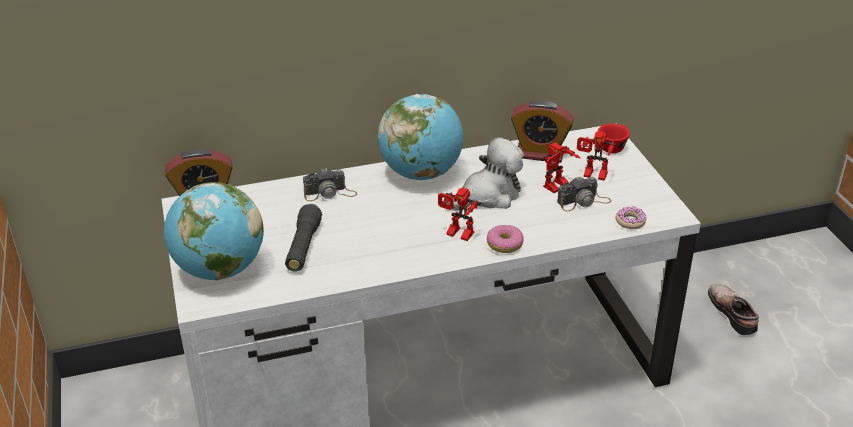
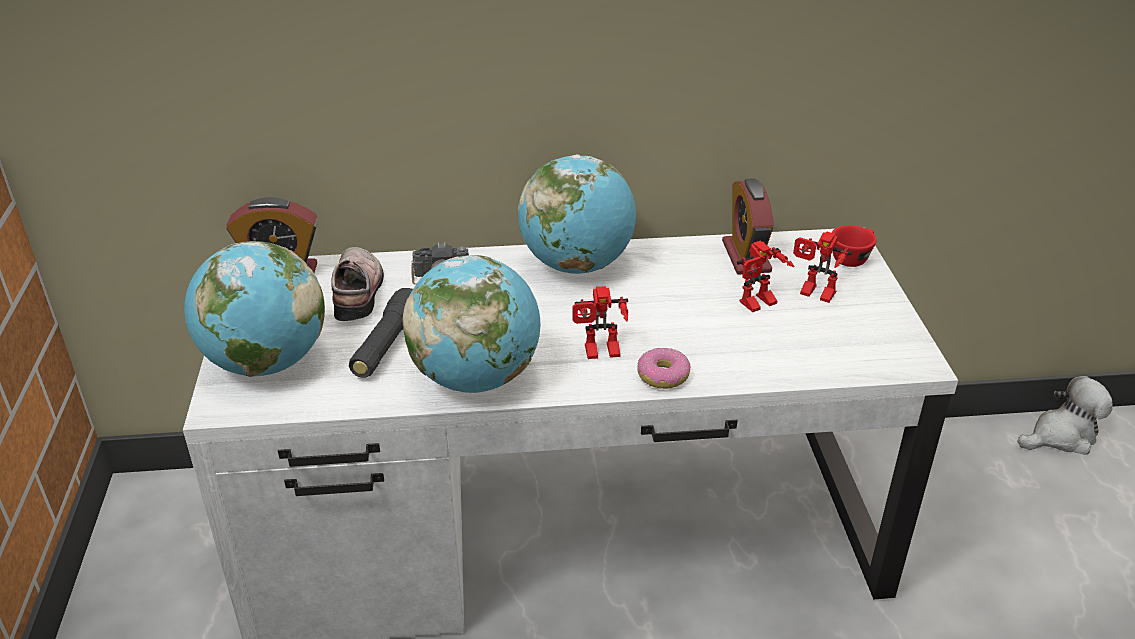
camera: 10 degrees right, 0 degrees up
toy robot [438,188,481,241] -> toy robot turned 45 degrees counterclockwise [572,286,628,359]
plush toy [447,137,524,210] -> plush toy moved to [1017,376,1113,455]
alarm clock [511,100,574,163] -> alarm clock turned 60 degrees clockwise [722,178,774,275]
camera [557,176,612,211] -> none
donut [615,207,646,229] -> none
shoe [708,284,759,335] -> shoe moved to [331,247,384,321]
none -> globe [403,255,540,393]

